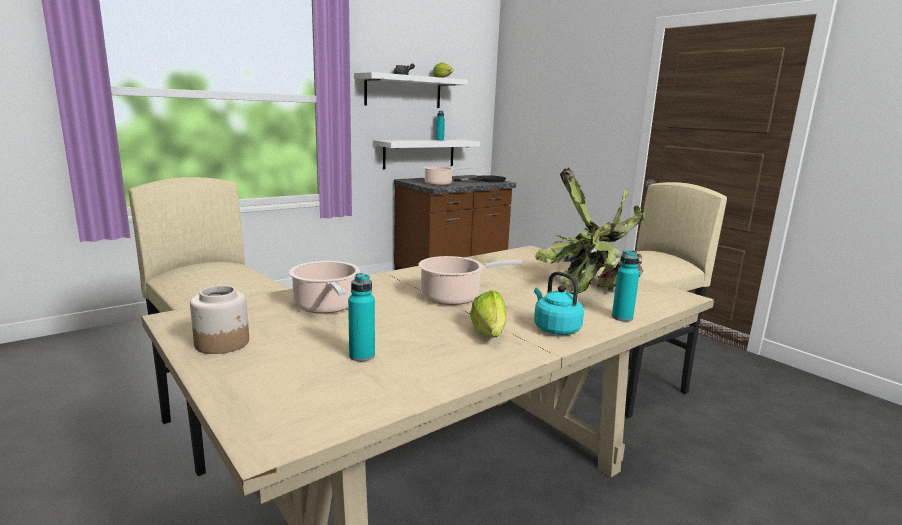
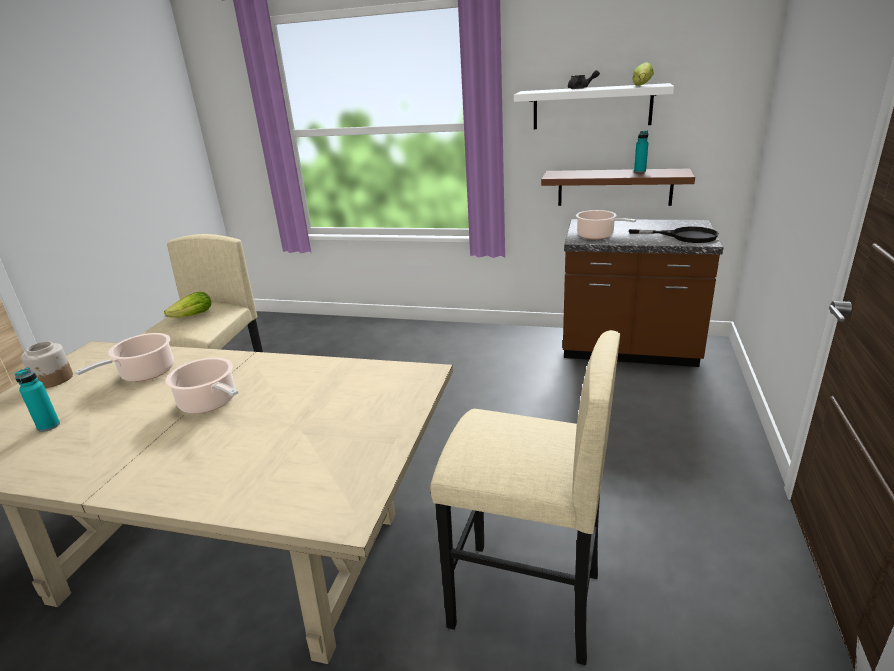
camera: 55 degrees right, 10 degrees up
white shelf [374,140,480,169] -> brown shelf [541,169,695,206]
lettuce [470,290,507,338] -> lettuce moved to [164,292,211,318]
turquoise kettle [534,271,584,335] -> none
potted plant [535,168,645,295] -> none
turquoise bottle [612,250,640,322] -> none

